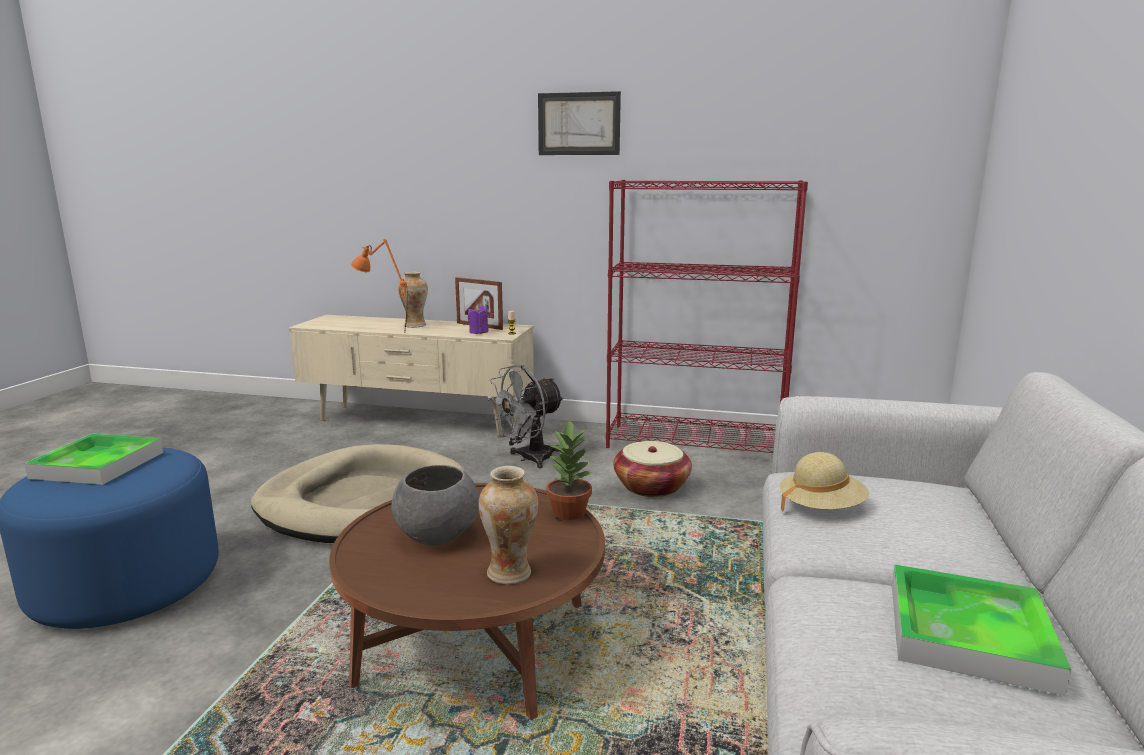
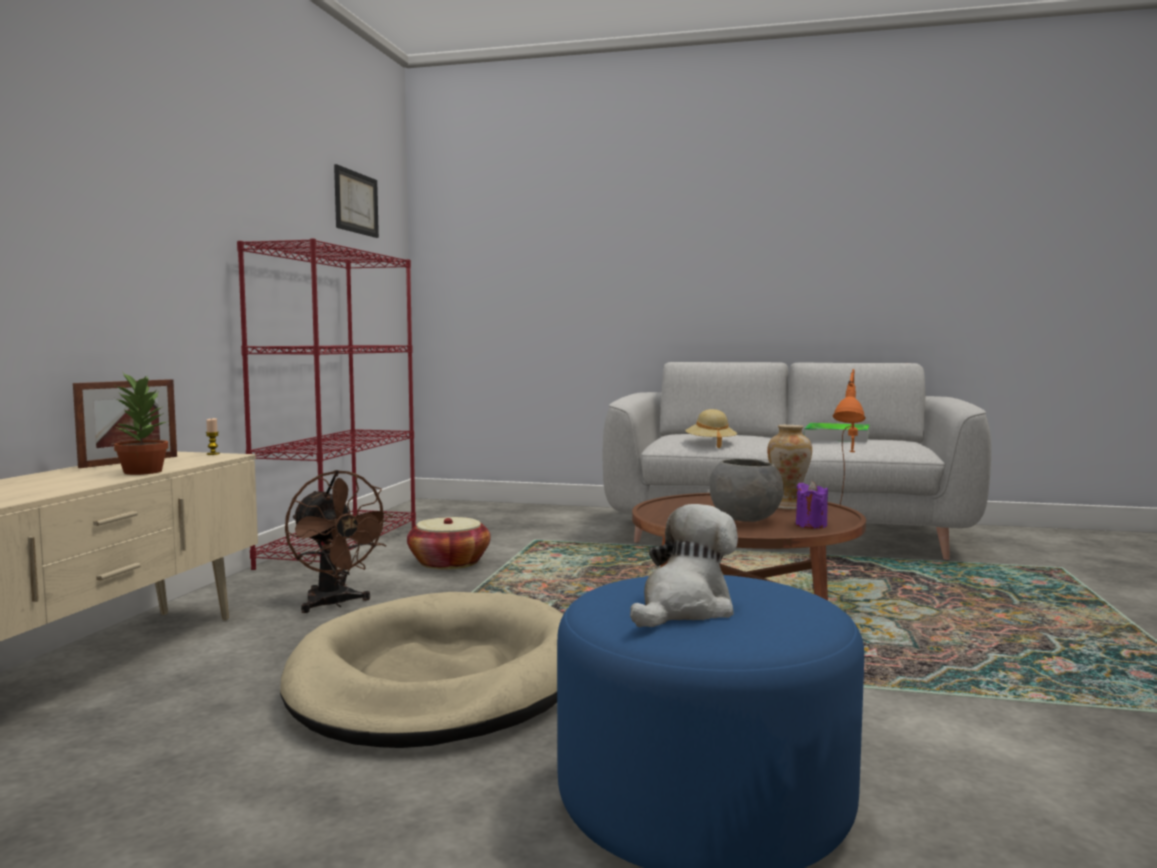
camera: 90 degrees left, 10 degrees down
tray [24,434,163,485] -> plush toy [630,504,738,627]
orange table lamp [351,239,408,333] -> orange table lamp moved to [833,369,865,506]
vase [398,272,428,328] -> none
purple candle [468,305,488,334] -> purple candle moved to [796,481,828,529]
grey fan [488,365,564,468] -> brown fan [285,470,393,613]
picture [538,91,621,155] -> picture moved to [334,164,379,238]
potted plant [546,420,592,520] -> potted plant moved to [114,373,169,475]

